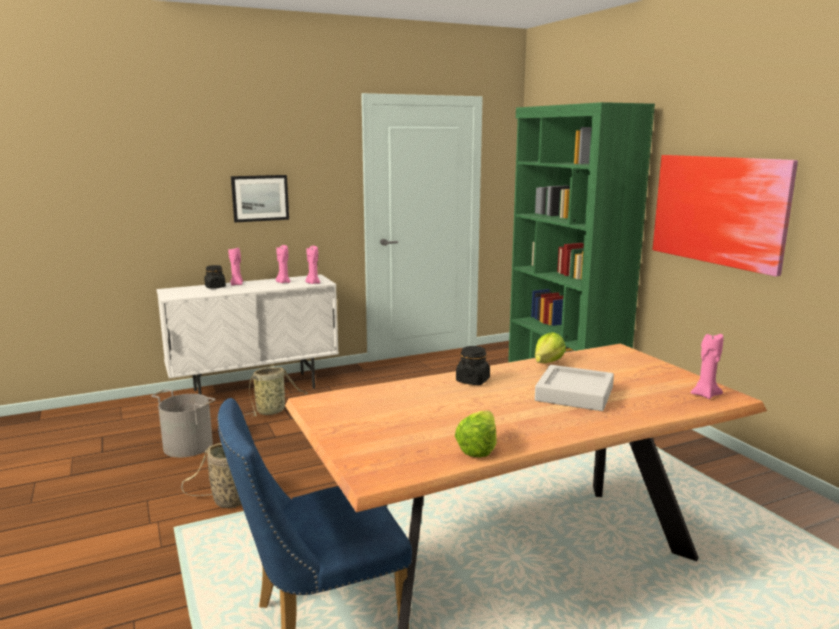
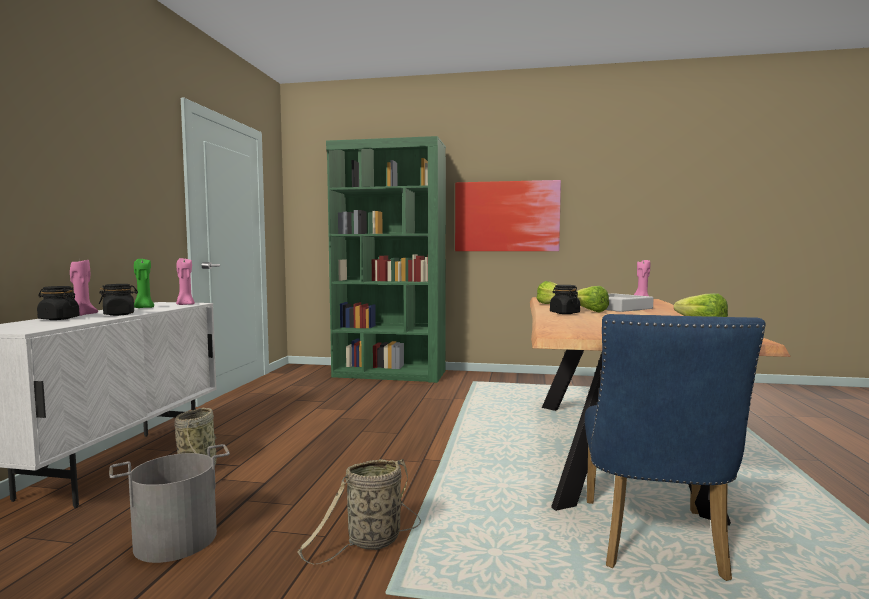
camera: 55 degrees left, 10 degrees down
picture [231,175,289,223] -> none
pink candle [276,245,290,283] -> green candle [134,259,154,308]
none -> black jar [99,284,138,316]
none -> lettuce [576,286,609,313]

